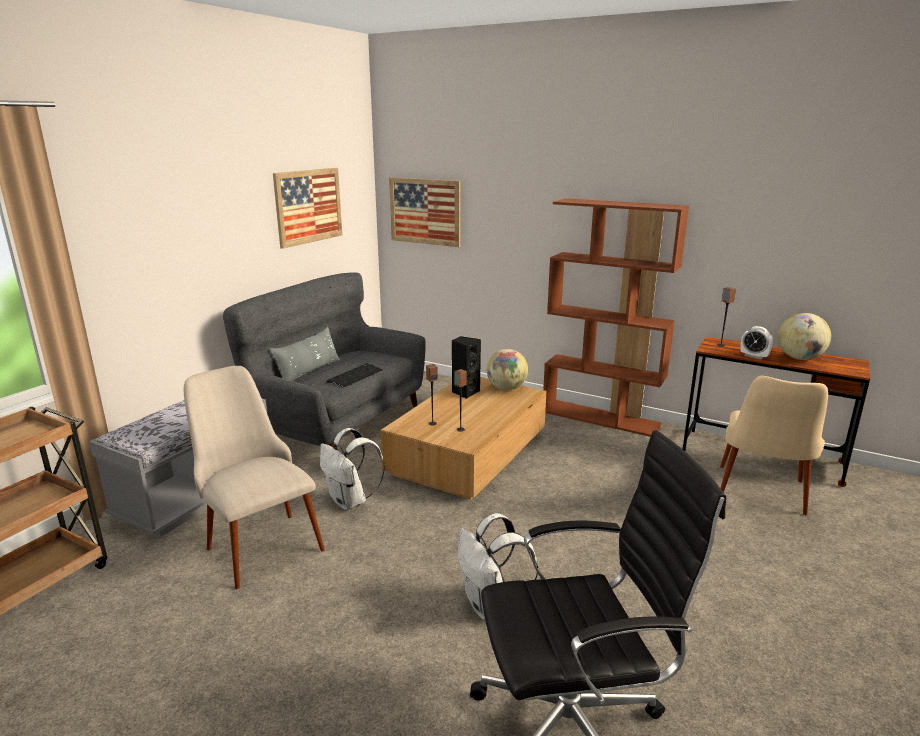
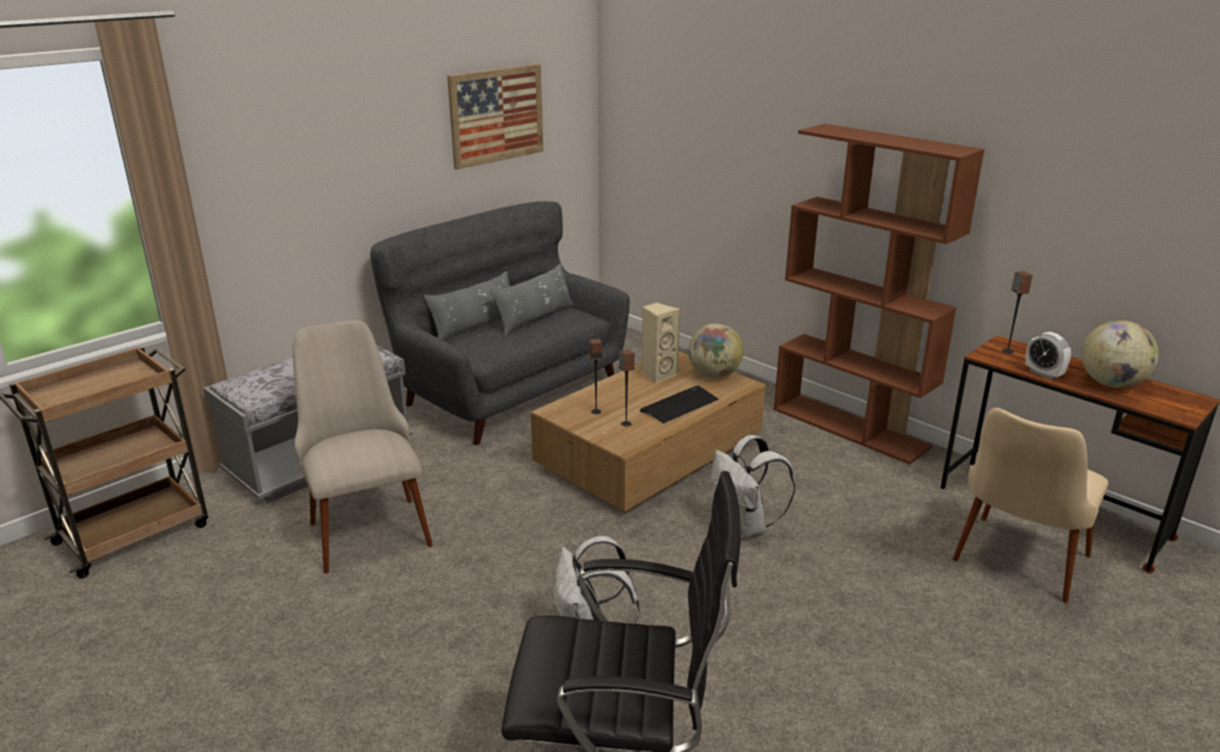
camera: 15 degrees right, 5 degrees up
white backpack [320,428,385,510] -> white backpack moved to [712,435,795,538]
keyboard [327,363,383,388] -> keyboard moved to [640,386,719,423]
picture [389,177,460,247] -> none
black speaker [452,336,481,399] -> beige speaker [641,302,680,383]
none -> grey pillow [490,263,574,336]

